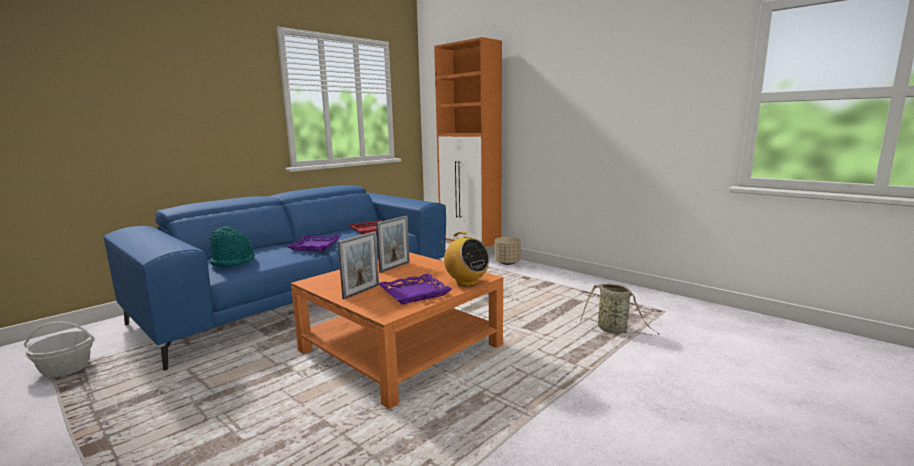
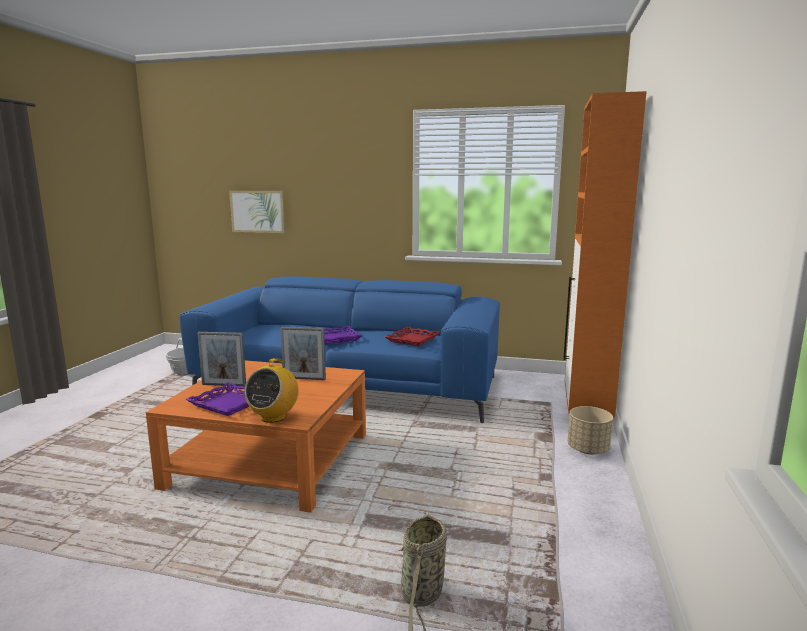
camera: 60 degrees right, 0 degrees up
turquoise hat [209,226,255,267] -> none
none -> picture [229,191,286,233]

